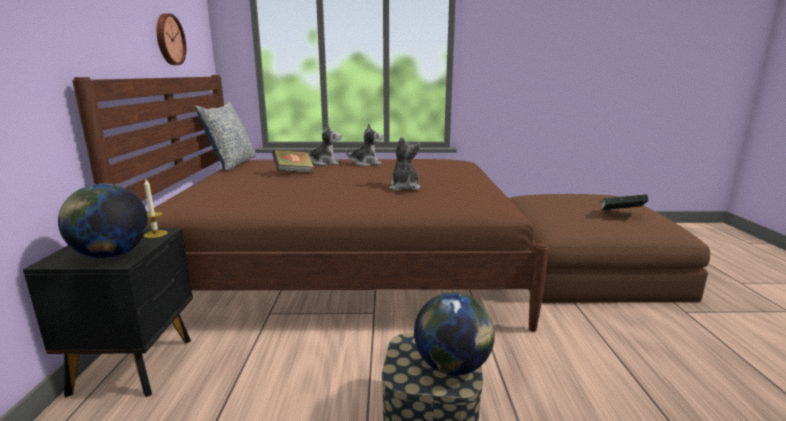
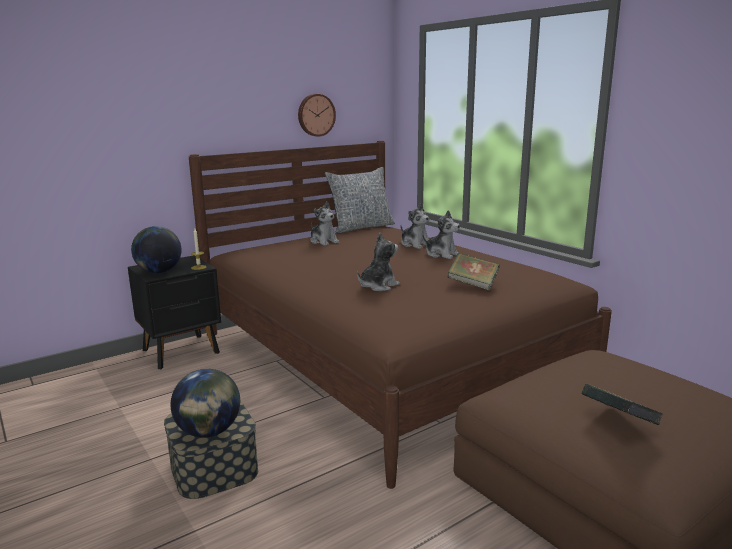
camera: 55 degrees right, 0 degrees up
book [272,149,314,173] -> book moved to [448,253,500,291]
none -> plush toy [310,201,339,246]

